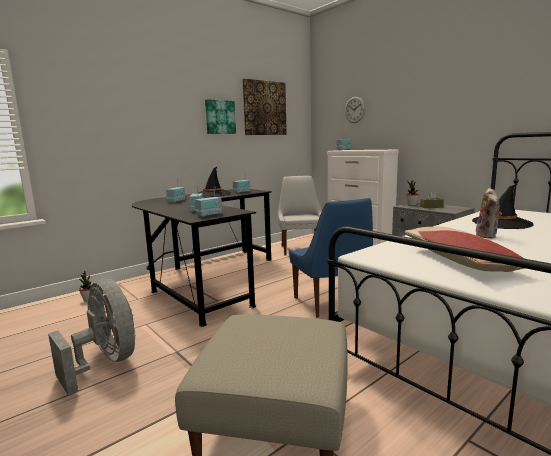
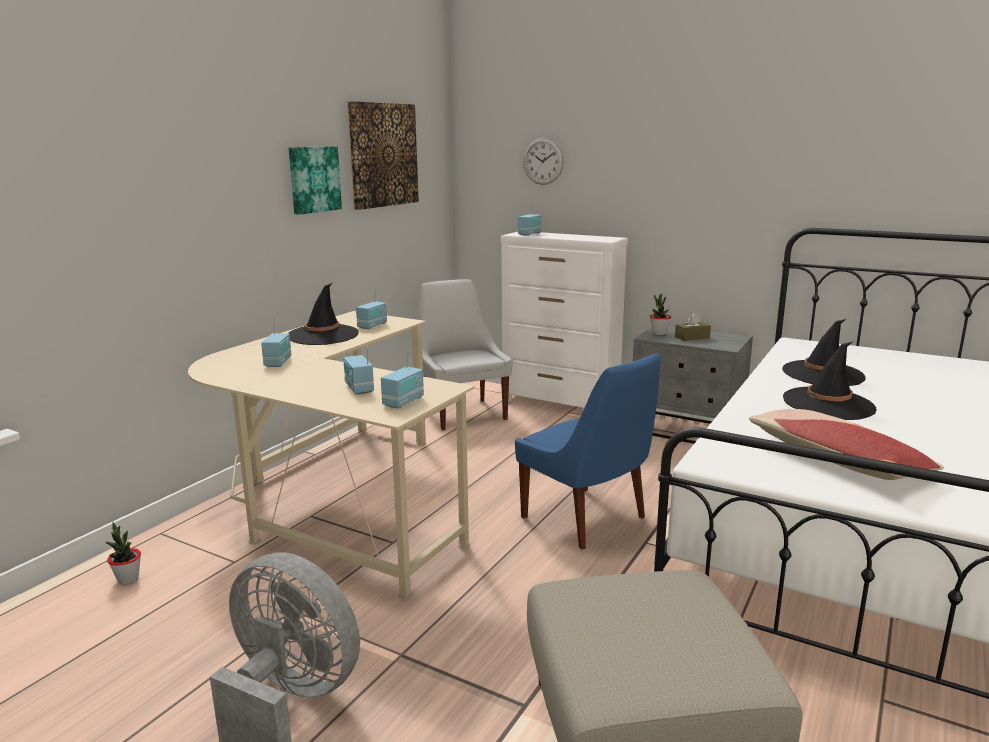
camera: 20 degrees left, 5 degrees up
black desk [132,189,272,327] -> beige desk [188,311,475,599]
plush toy [476,188,502,239] -> black hat [783,342,876,420]

